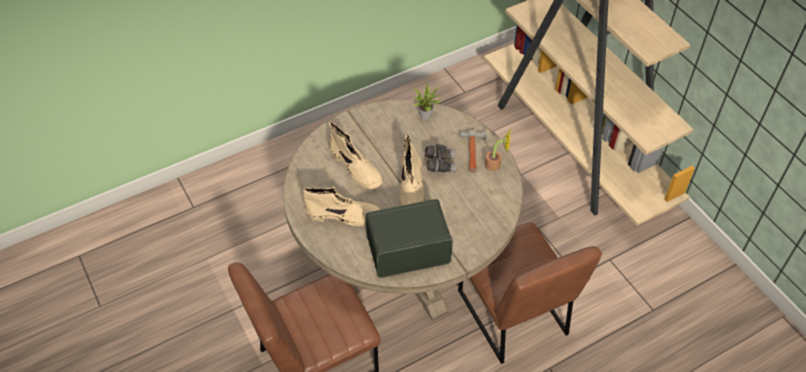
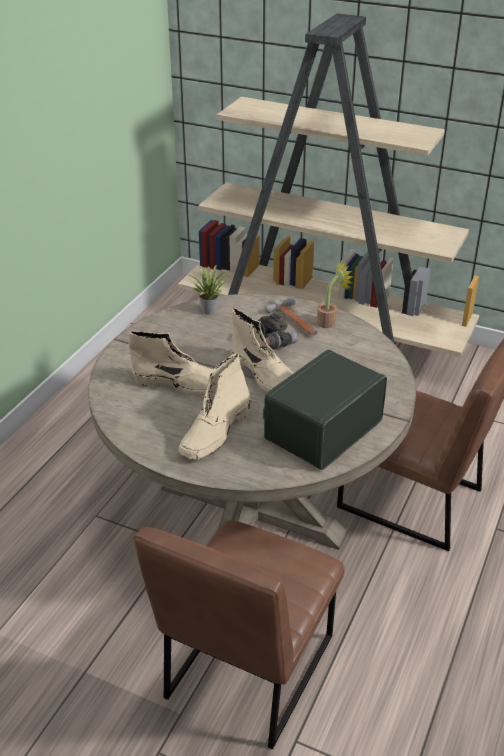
camera: 35 degrees left, 15 degrees down
beige boot [303,187,380,226] -> beige boot turned 150 degrees clockwise [179,353,251,459]

